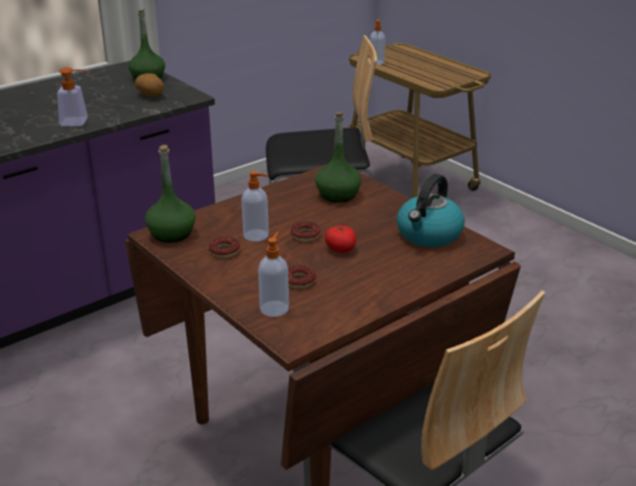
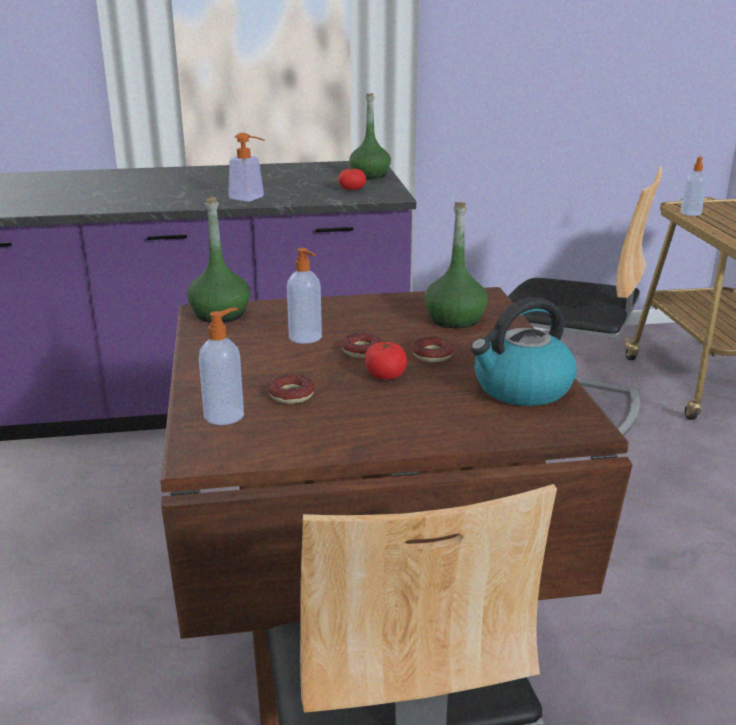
camera: 30 degrees right, 5 degrees down
potato [135,73,164,97] -> tomato [338,168,366,190]
donut [209,237,240,258] -> donut moved to [412,337,454,362]

